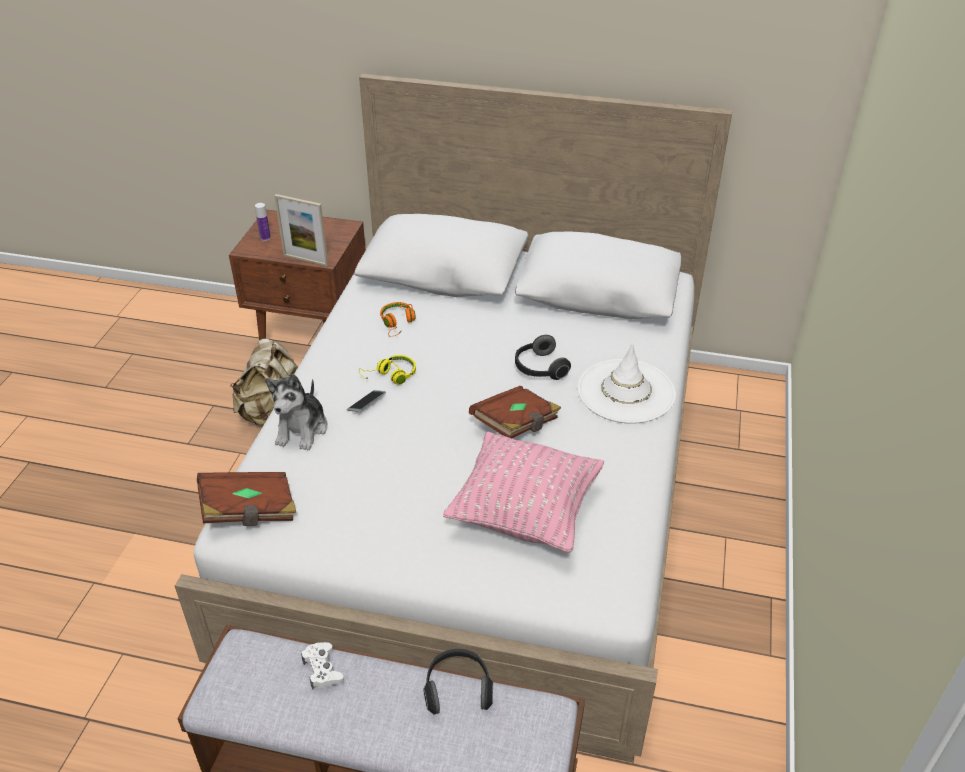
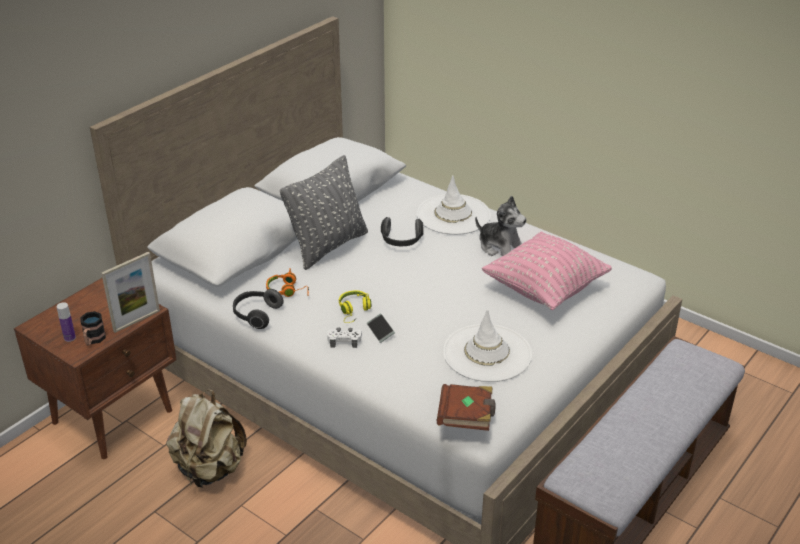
camera: 65 degrees left, 5 degrees down
plush toy [265,374,327,451] -> plush toy moved to [475,196,526,256]
white game controller [301,642,344,690] -> white game controller moved to [327,328,362,348]
headphones [423,649,493,715] -> headphones moved to [233,289,284,329]
brown book [469,386,561,438] -> none
none -> mug [80,311,106,346]
none -> grey pillow [280,155,368,270]
none -> white hat [443,310,532,382]

